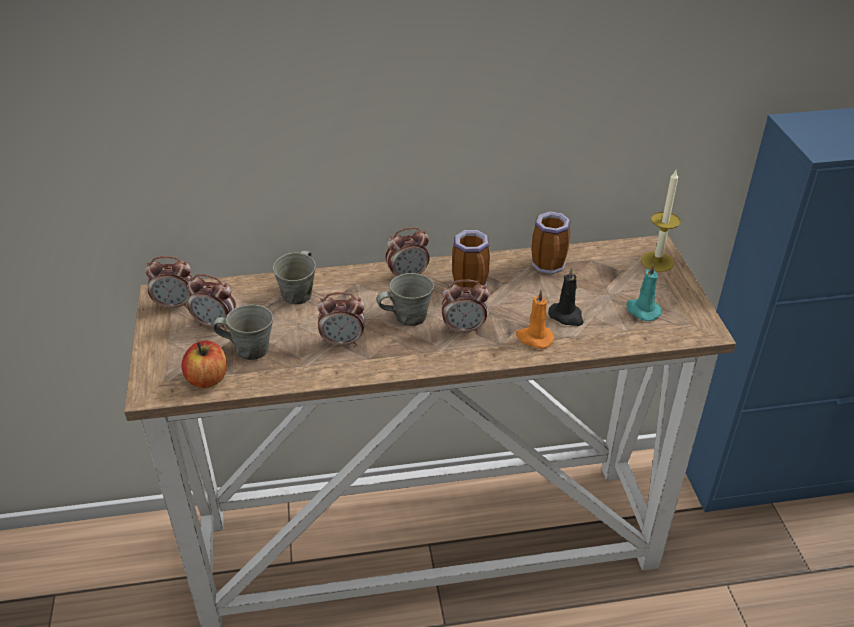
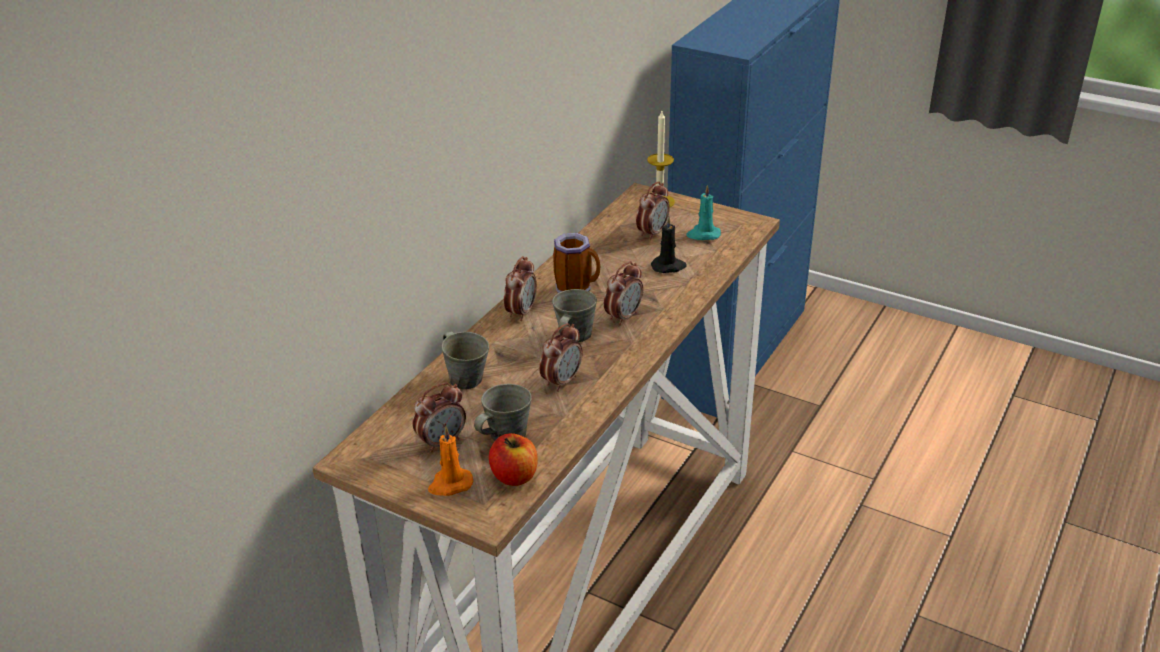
camera: 50 degrees left, 5 degrees down
alarm clock [145,256,193,310] -> alarm clock moved to [636,181,670,240]
orange candle [516,289,554,349] -> orange candle moved to [428,426,473,496]
mug [531,211,571,275] -> none

